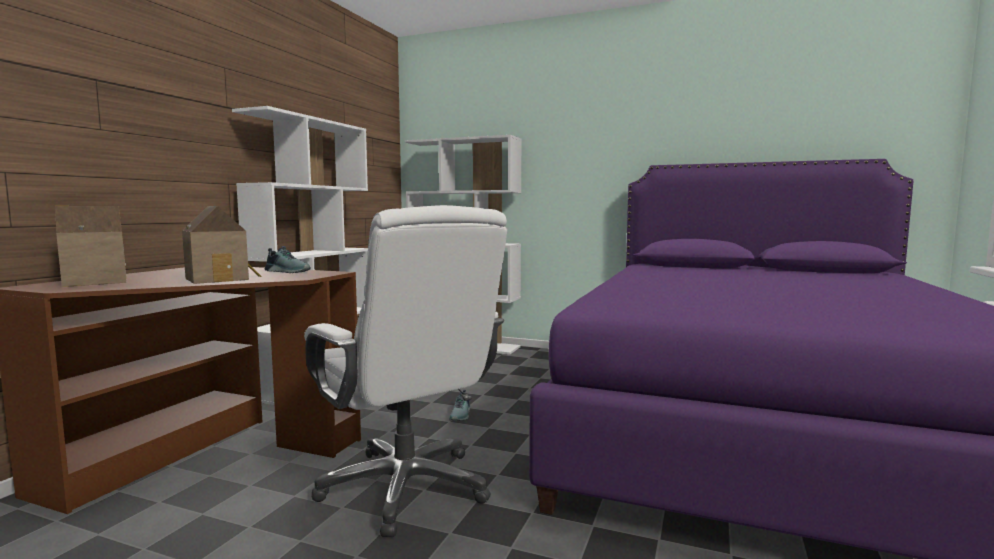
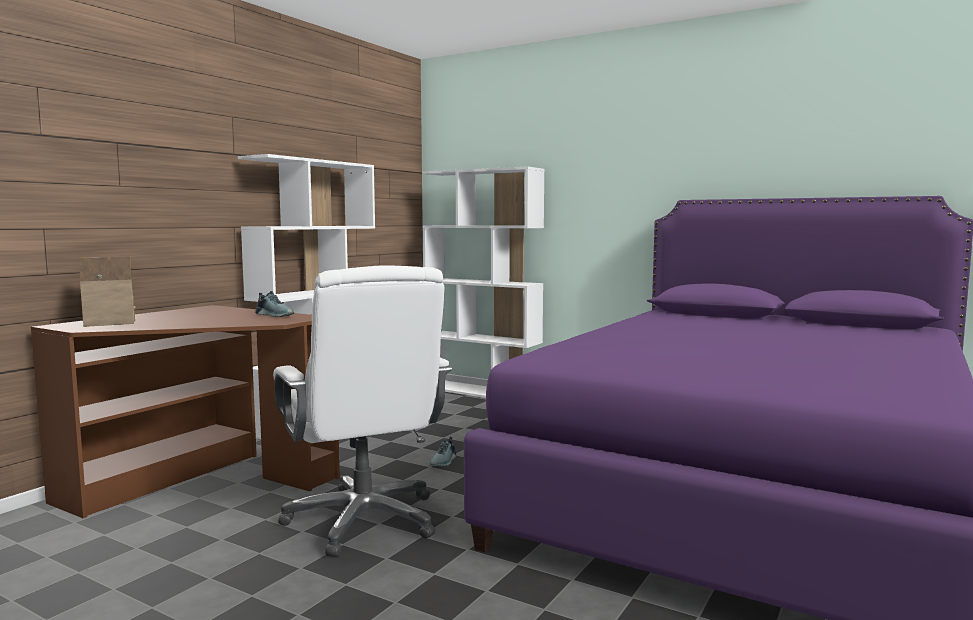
camera: 10 degrees right, 0 degrees up
toy house [182,206,261,284] -> none

